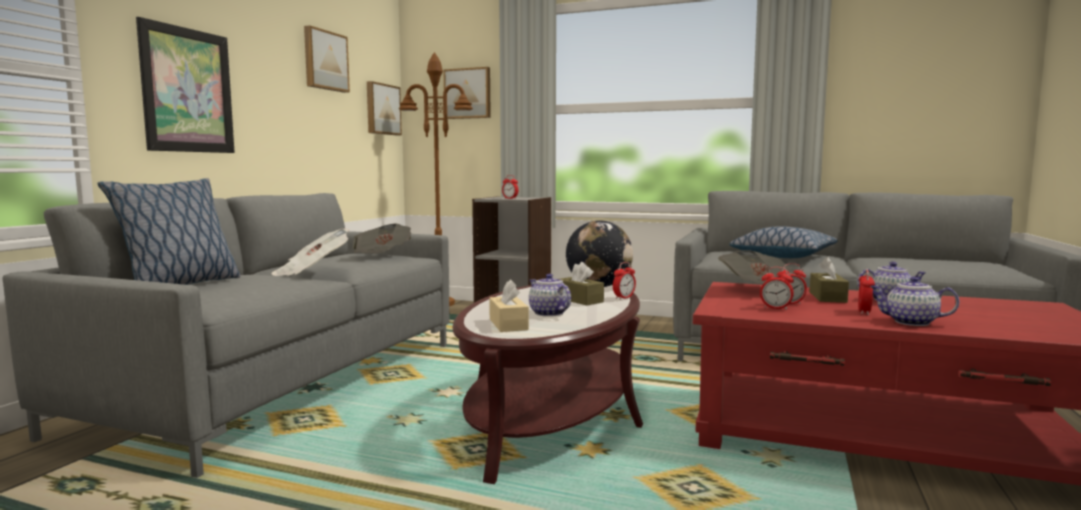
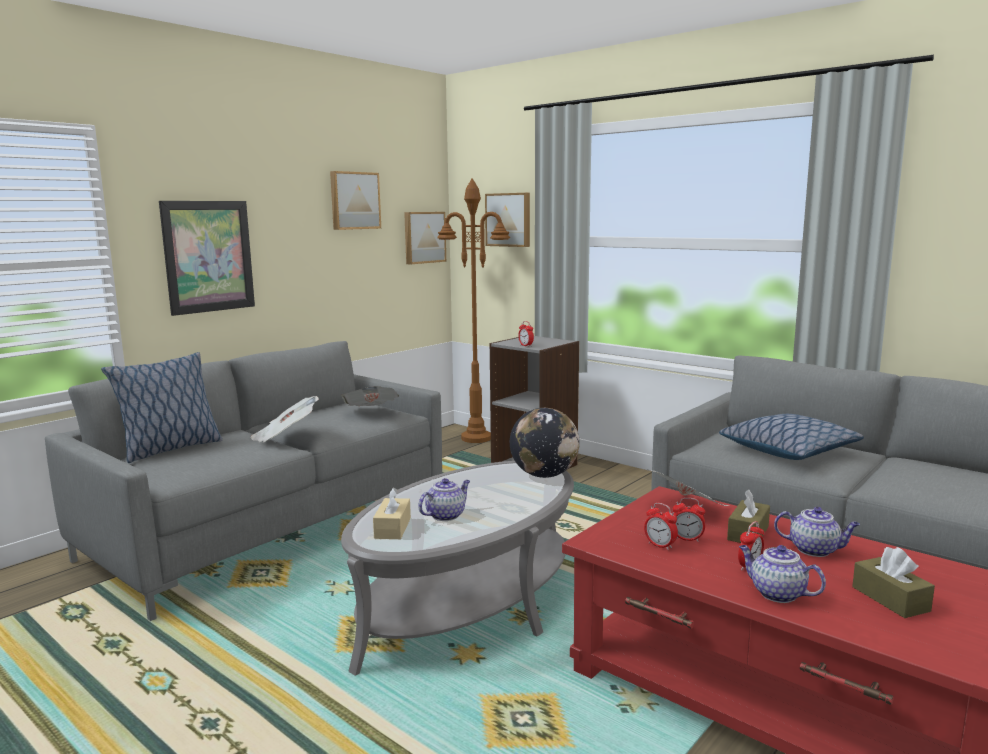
camera: 20 degrees right, 5 degrees up
brown coffee table [453,285,643,484] -> grey coffee table [341,461,574,676]
teapot [529,274,571,317] -> teapot turned 60 degrees clockwise [418,478,470,521]
brown tissue box [560,262,604,305] -> brown tissue box moved to [852,547,935,618]
alarm clock [613,262,636,299] -> none

